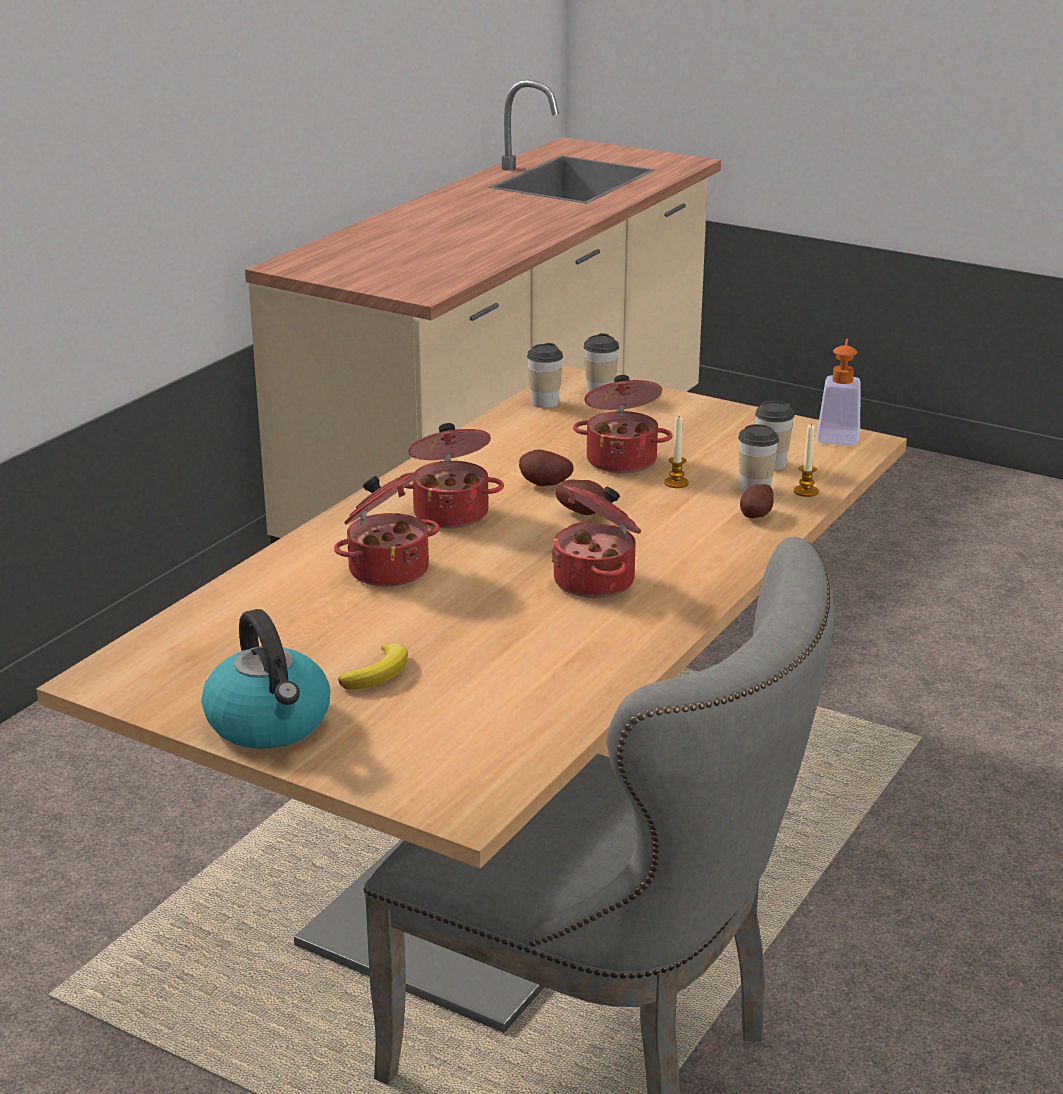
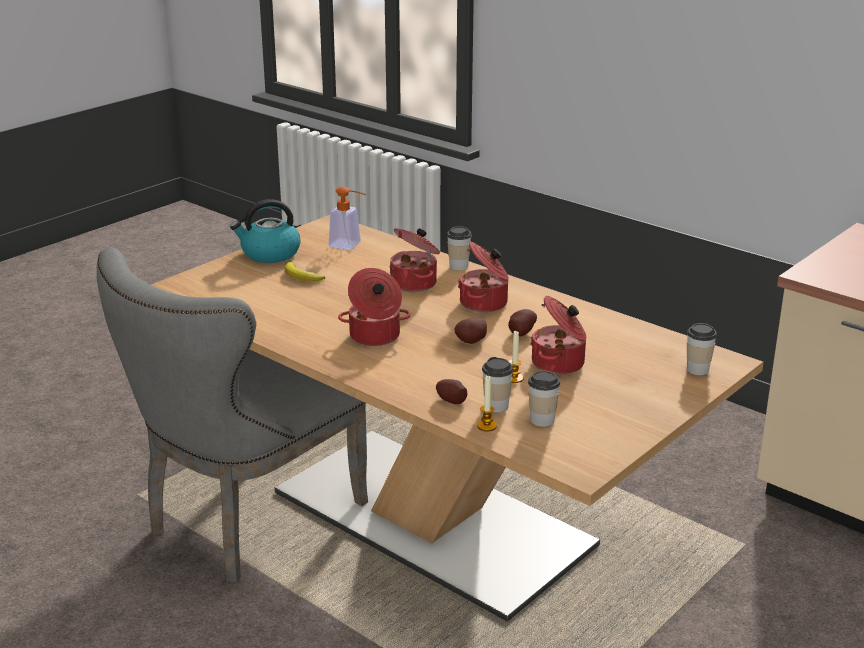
camera: 100 degrees right, 0 degrees up
cup [527,343,563,408] -> cup moved to [447,226,472,270]
soap dispenser [816,339,861,446] -> soap dispenser moved to [329,187,366,250]

